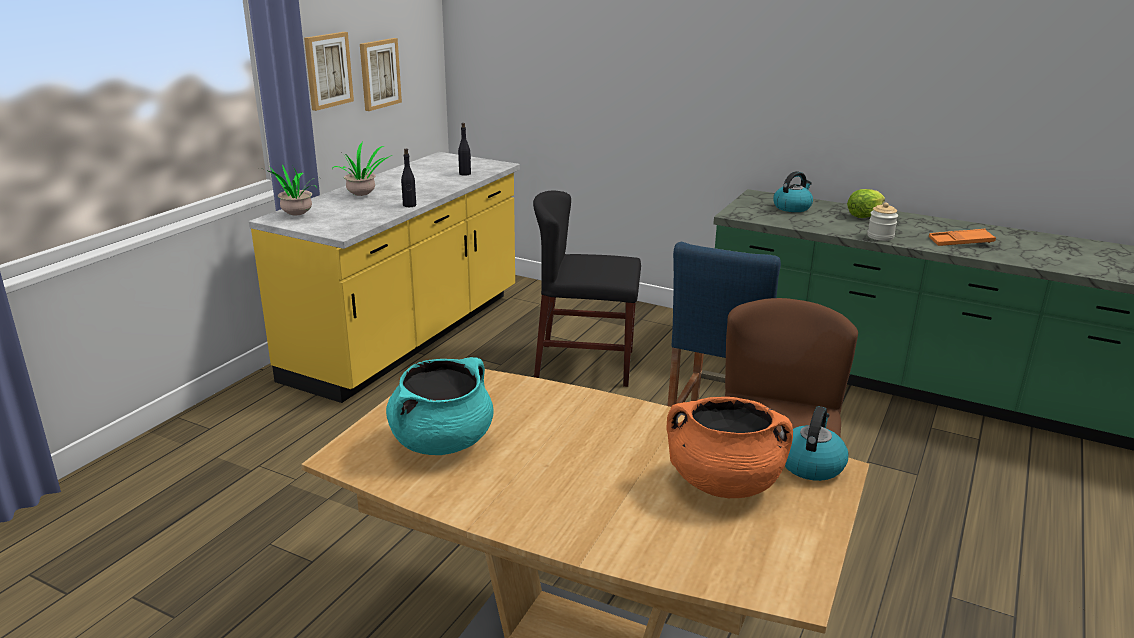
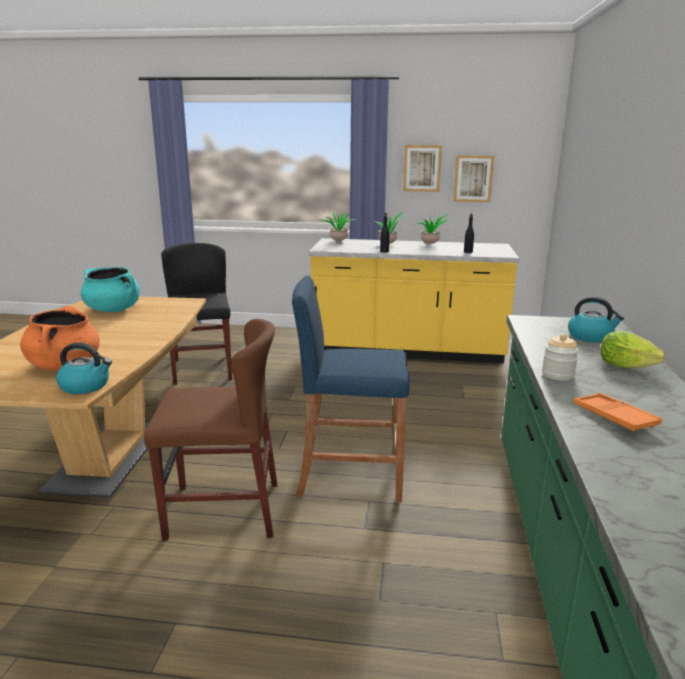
camera: 70 degrees right, 5 degrees down
black chair [533,190,641,387] -> black chair moved to [161,243,232,385]
none -> potted plant [419,214,449,244]

